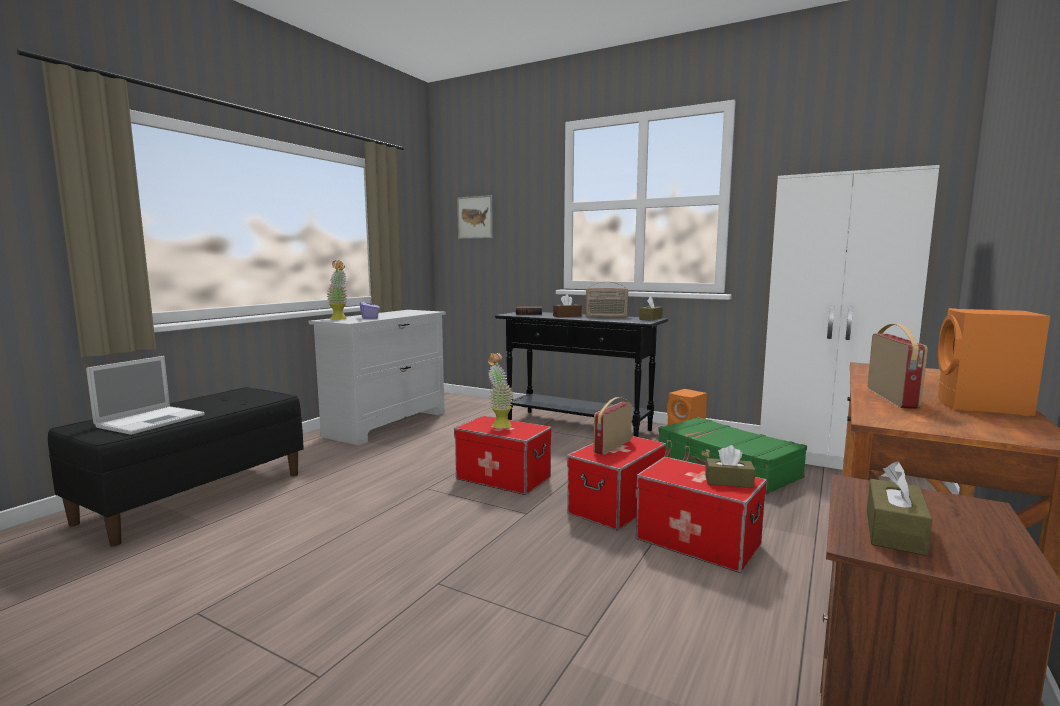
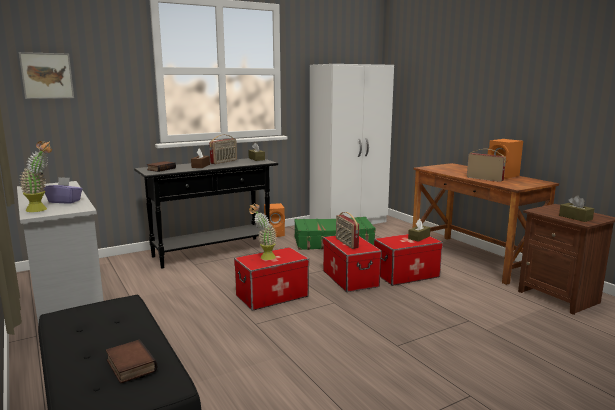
camera: 60 degrees left, 5 degrees up
laptop [86,356,205,435] -> book [106,339,157,384]

